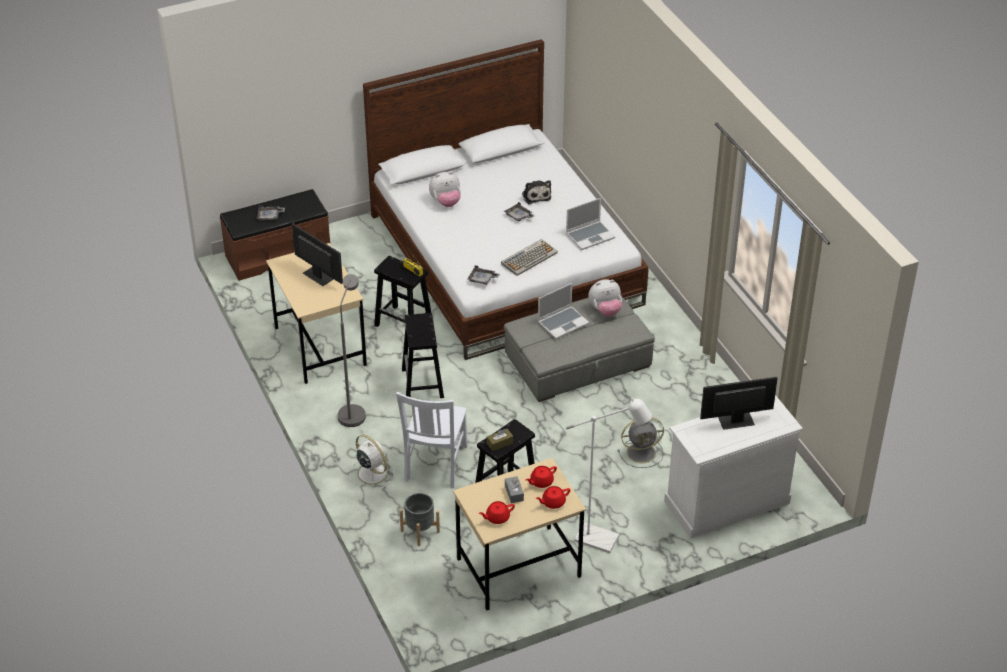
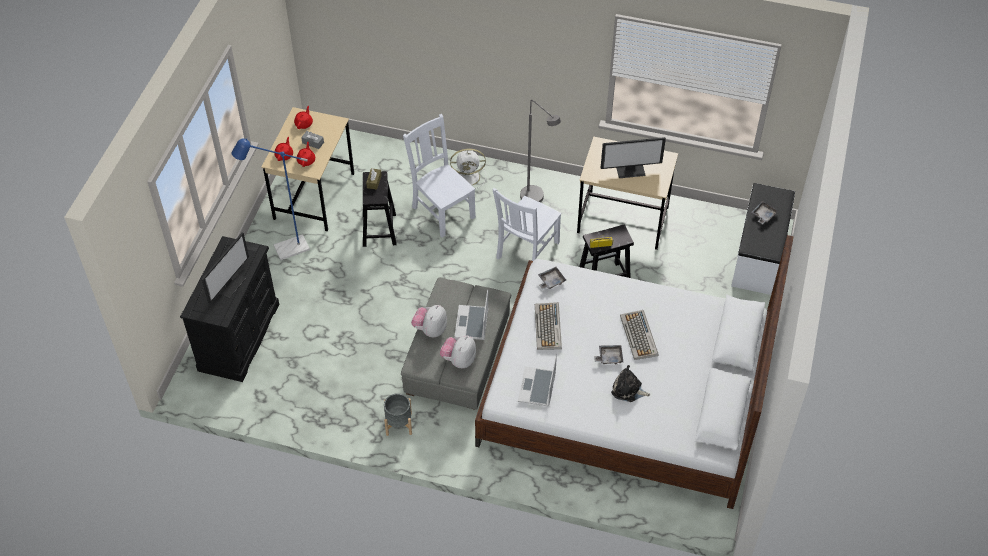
camera: 130 degrees right, 10 degrees up
brown bench [220,189,330,281] -> white bench [731,183,795,295]
grey planter [399,493,440,546] -> grey planter moved to [384,393,412,436]
black stool [402,313,444,398] -> white chair [492,188,561,261]
plush toy [429,172,461,207] -> plush toy moved to [411,305,447,337]
white floor lamp [566,398,652,553] -> blue floor lamp [232,138,310,260]
grey fan [617,417,664,468] -> none
white dresser [664,395,803,539] -> black dresser [180,236,279,382]
none -> keyboard [620,310,659,360]

